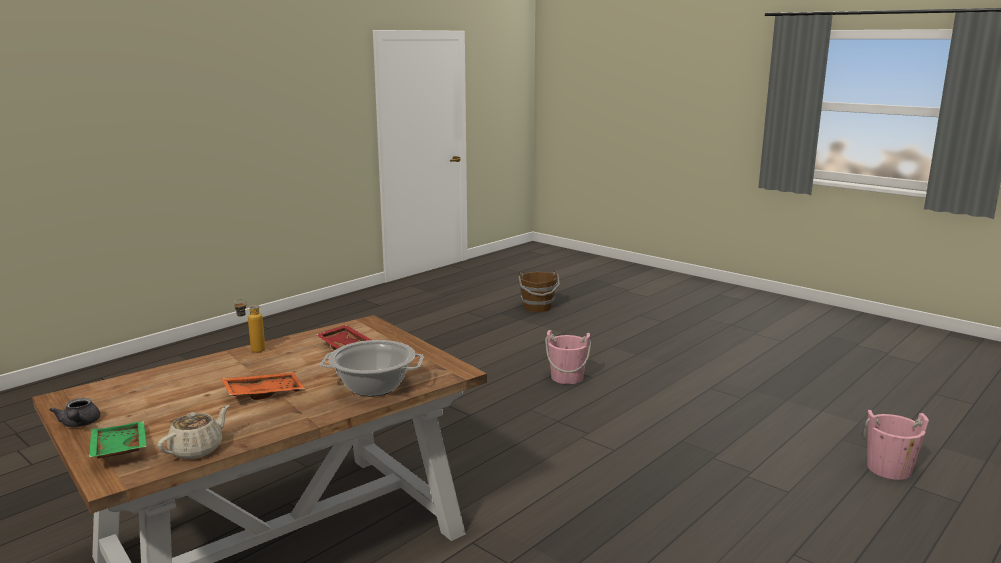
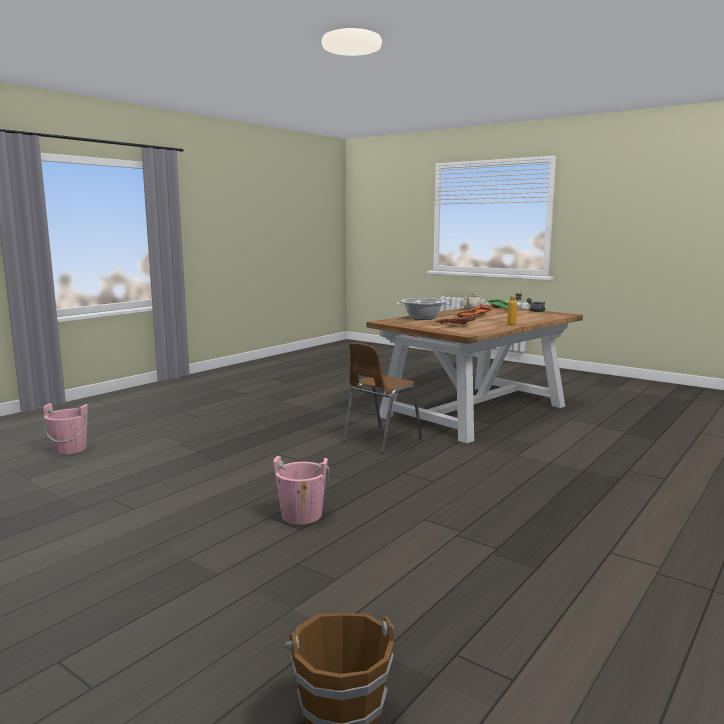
camera: 175 degrees right, 5 degrees down
none -> brown chair [343,343,422,454]

